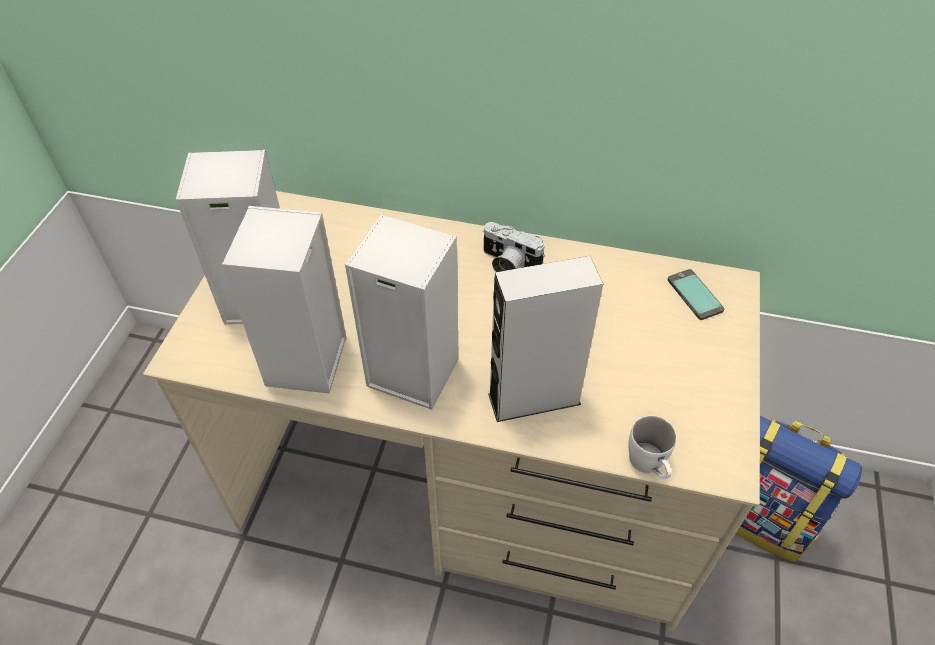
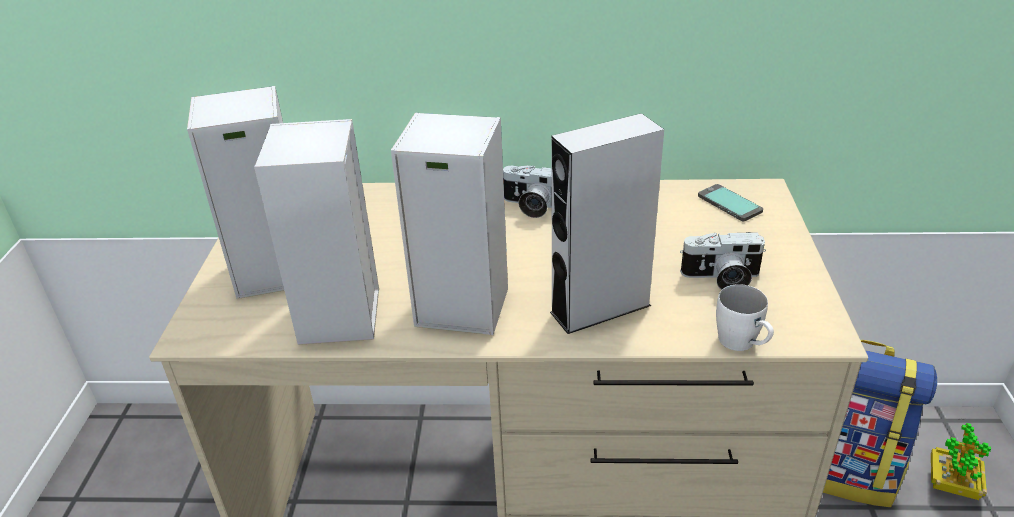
camera: 10 degrees left, 15 degrees down
none -> camera [680,232,766,290]
none -> potted plant [931,423,991,500]

